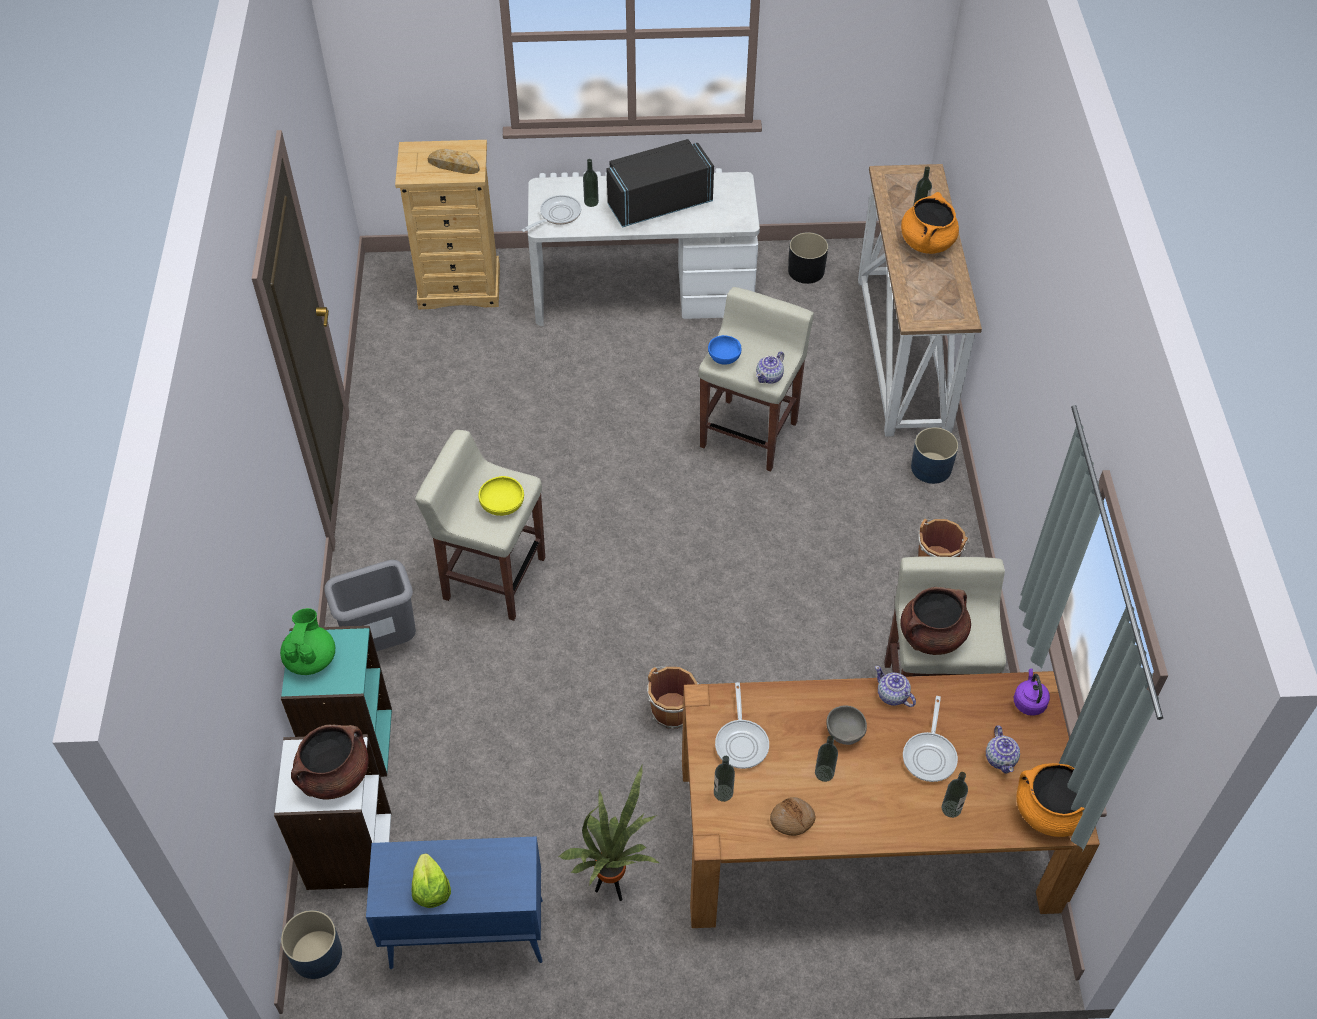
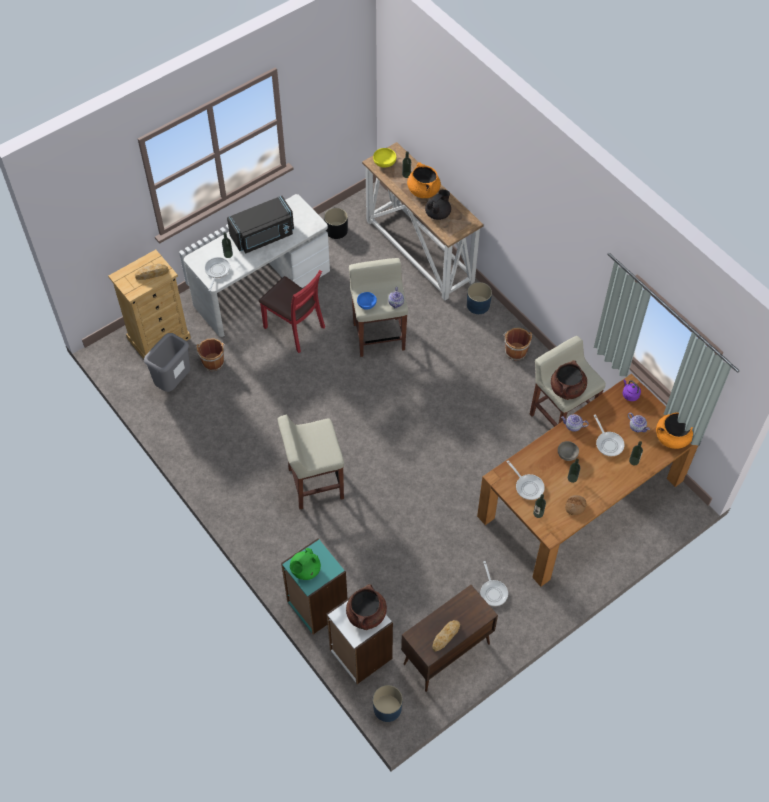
camera: 35 degrees left, 5 degrees up
green teapot [280,608,335,675] -> green teapot turned 105 degrees counterclockwise [290,548,321,580]
grey trash can [324,560,416,652] -> grey trash can moved to [144,333,190,392]
blue cabinet [366,836,543,969] -> brown cabinet [401,585,498,692]
lettuce [412,853,451,908] -> bread [432,620,460,652]
yellow bowl [478,476,524,516] -> yellow bowl moved to [373,148,396,168]
potted plant [559,766,660,901] -> frying pan [480,561,508,606]
black microwave [606,139,714,227] -> black microwave turned 150 degrees counterclockwise [227,196,294,253]
brown bucket [647,667,699,729] -> brown bucket moved to [196,338,225,371]
none -> red chair [259,270,325,353]
none -> black teapot [425,189,451,220]

